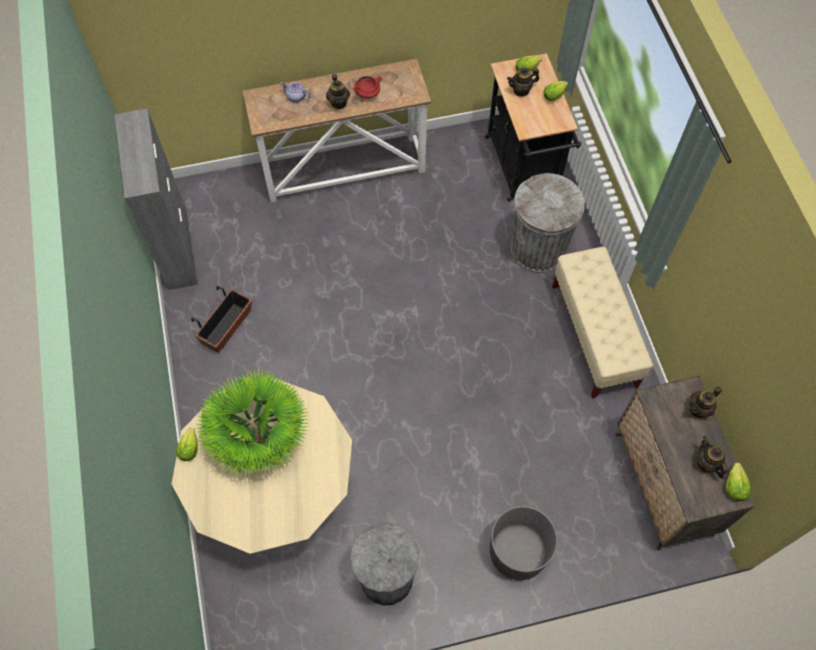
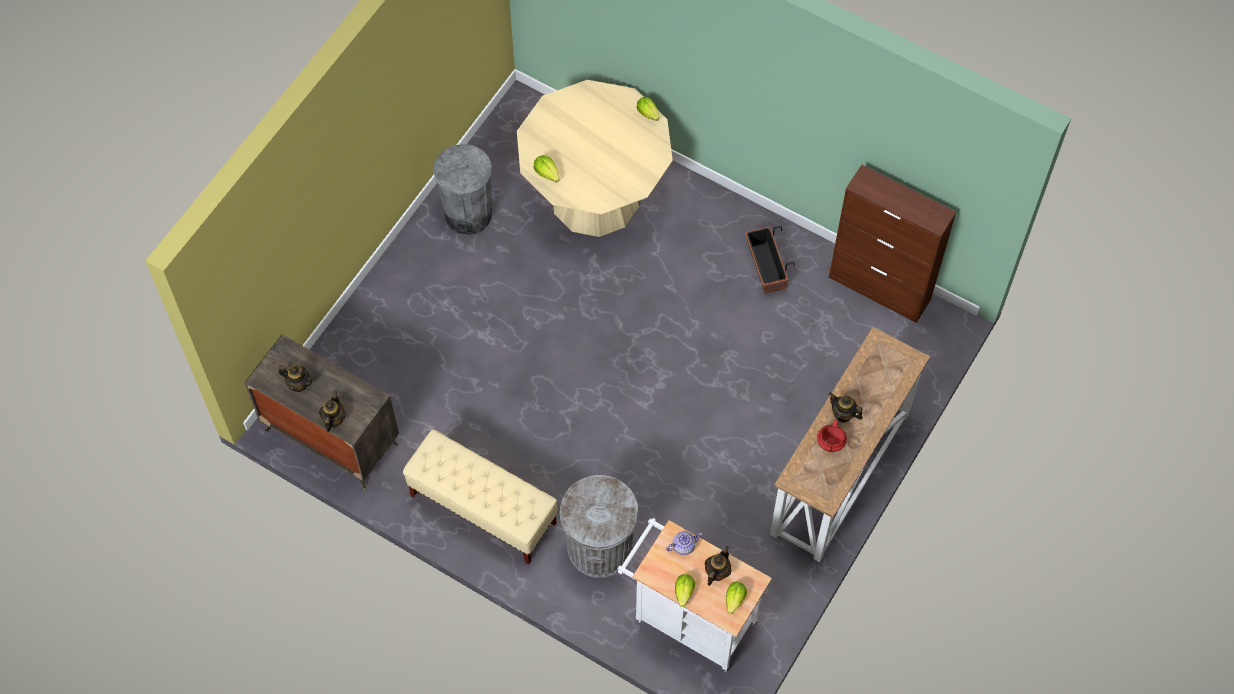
camera: 135 degrees right, 0 degrees up
grey cabinet [115,108,198,290] -> brown cabinet [829,165,956,323]
potted plant [197,369,309,477] -> none
teapot [280,82,311,103] -> teapot moved to [666,531,702,555]
black cart [485,53,581,202] -> white cart [618,518,772,672]
grey planter [490,506,558,580] -> none
lettuce [726,463,751,501] -> lettuce moved to [534,155,560,182]

